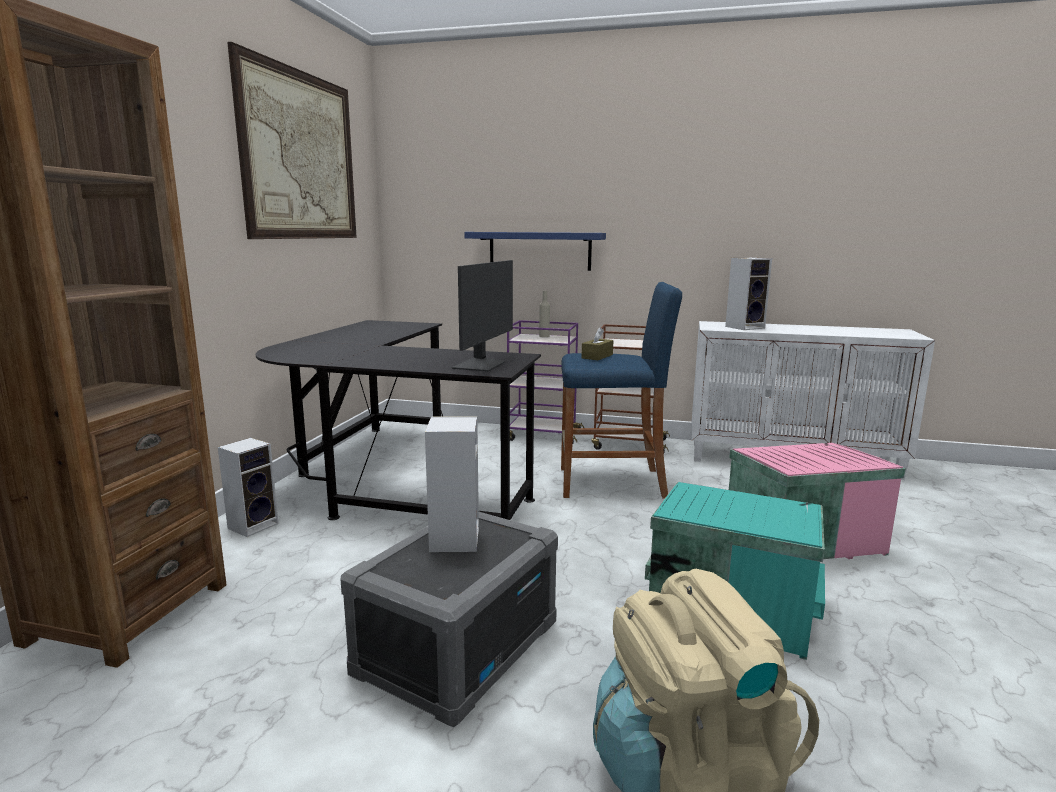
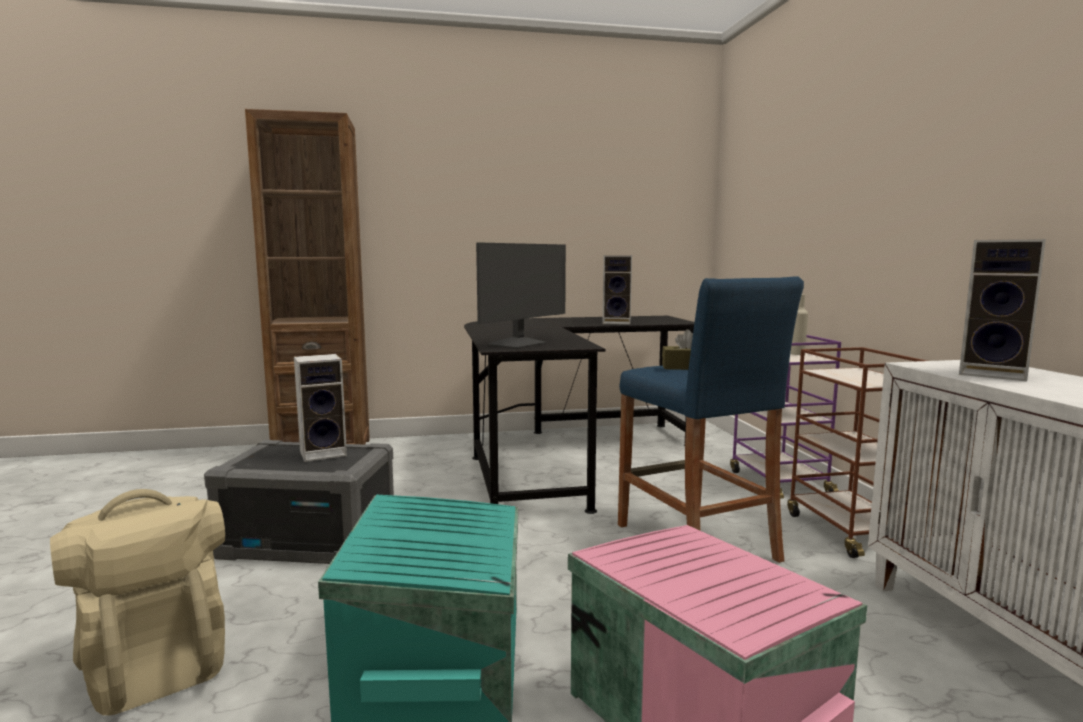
camera: 65 degrees right, 5 degrees down
speaker [218,438,279,537] -> speaker moved to [603,255,632,325]
picture [227,42,357,239] -> none
monitor [452,260,513,372] -> monitor turned 45 degrees counterclockwise [476,242,566,349]
blue shelf [464,232,606,271] -> none

